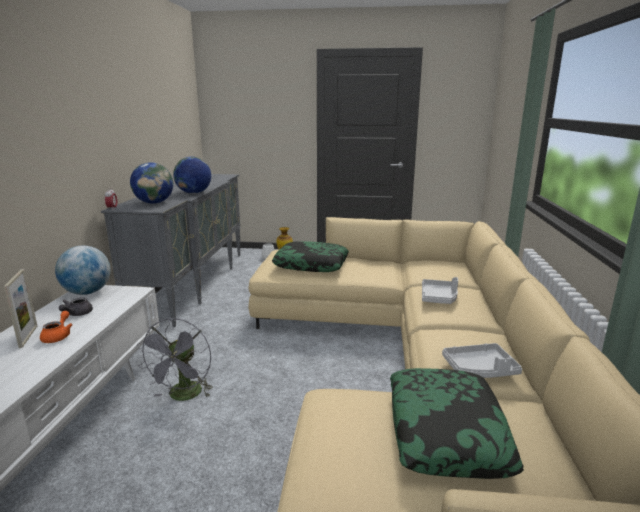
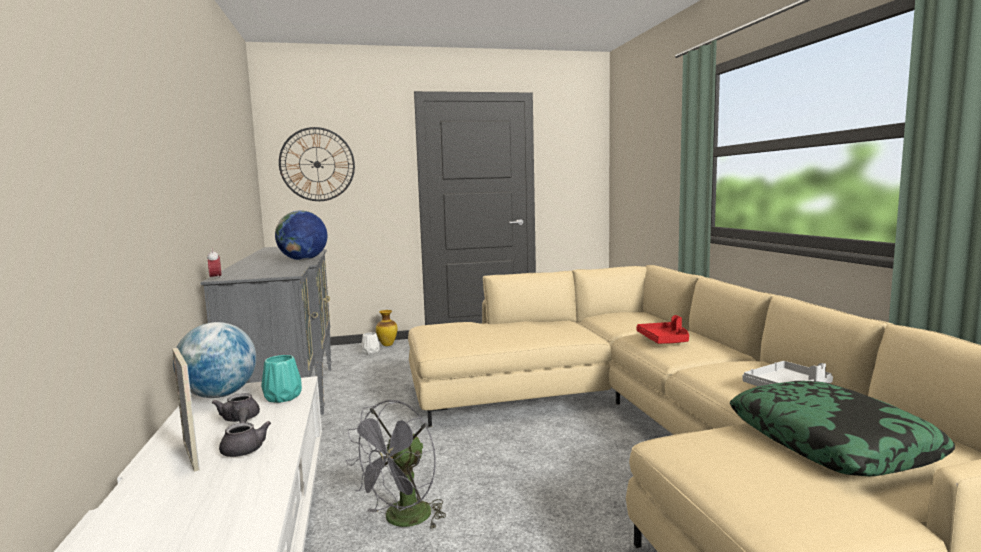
camera: 20 degrees left, 10 degrees down
orange teapot [40,311,73,343] -> grey teapot [219,407,271,457]
globe [130,162,173,204] -> none
grey fan [137,318,213,401] -> grey fan turned 45 degrees clockwise [345,400,446,530]
pillow [272,241,349,272] -> none
grey tray [422,277,458,304] -> red tray [636,315,689,344]
none -> turquoise vase [261,355,302,403]
none -> wall clock [279,127,355,201]

